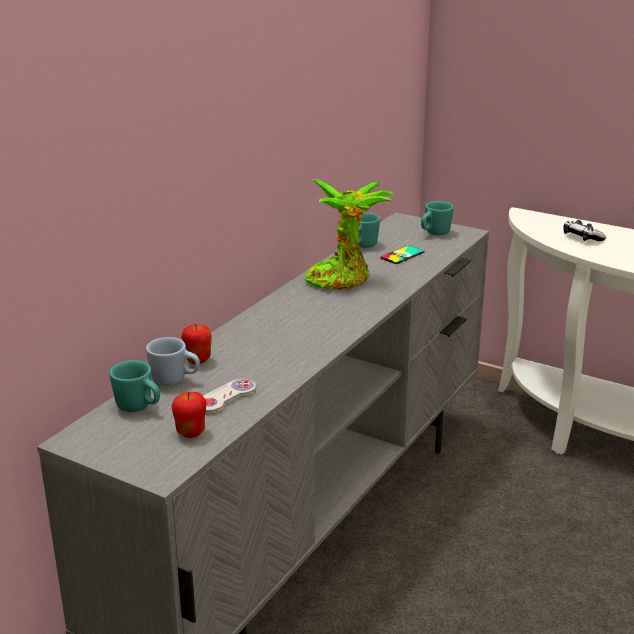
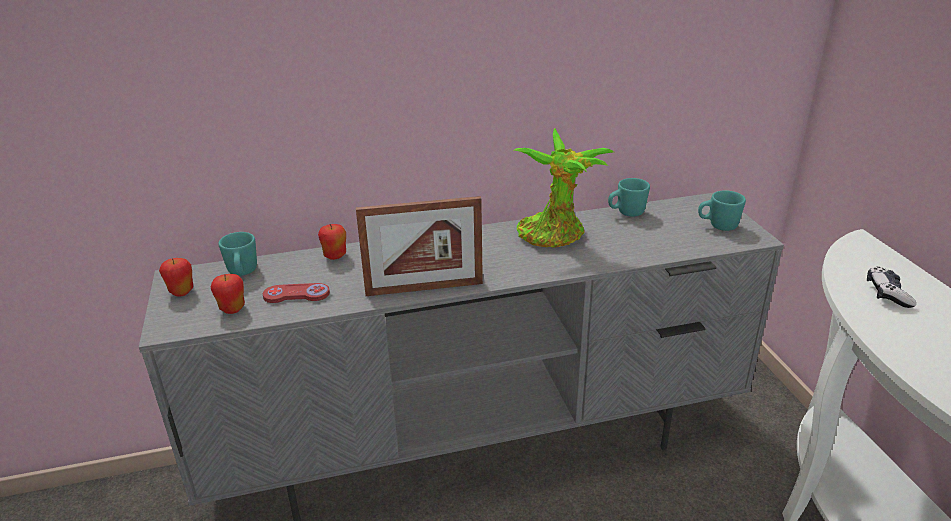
camera: 45 degrees right, 5 degrees up
blue mug [146,337,200,386] -> none
white game controller [203,379,256,414] -> red game controller [263,283,330,303]
phone [380,246,425,264] -> none
none -> apple [159,258,193,296]
none -> picture frame [356,196,483,296]

